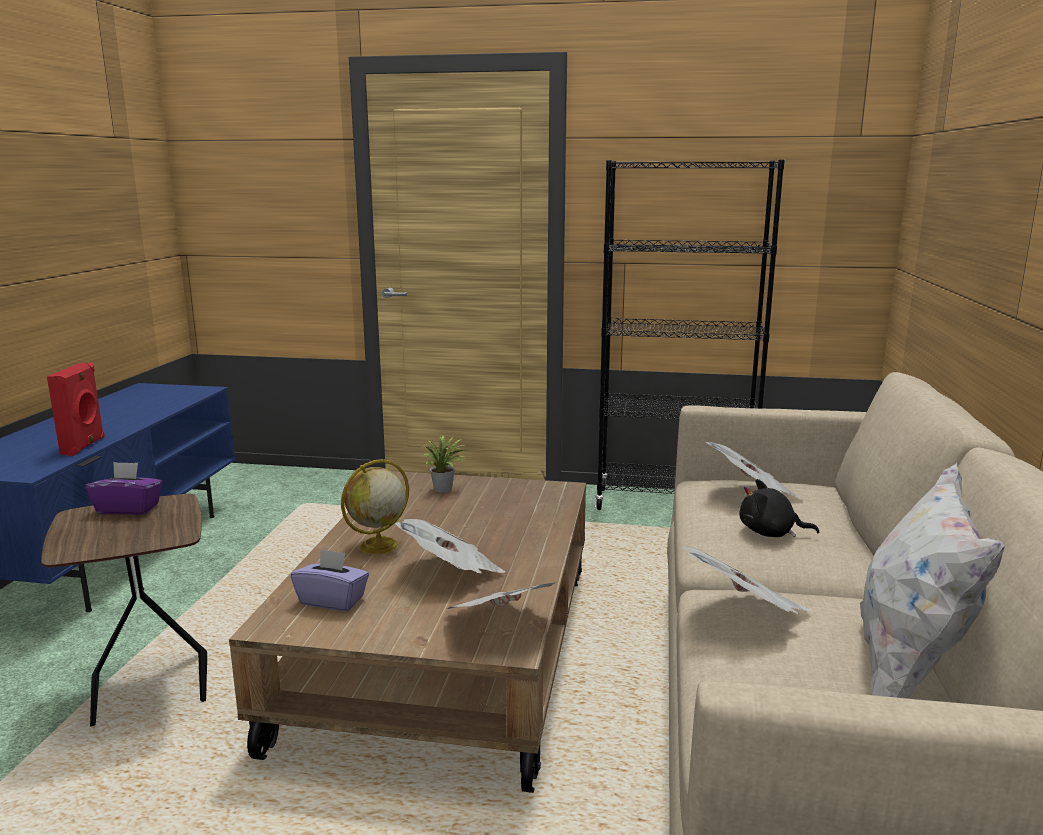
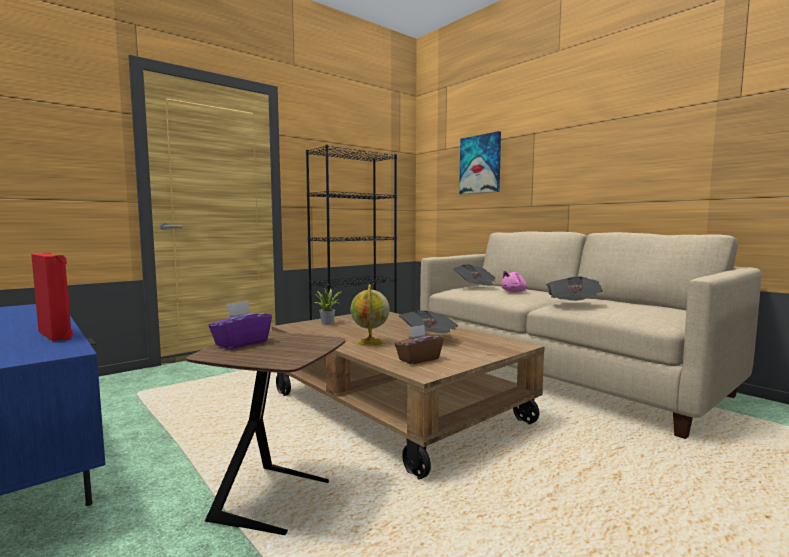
camera: 50 degrees left, 10 degrees down
purple tissue box [291,549,369,611] -> brown tissue box [395,325,444,364]
newspaper [447,583,554,609] -> none
black plush toy [740,479,819,538] -> pink plush toy [501,270,528,293]
white pillow [860,463,1005,699] -> none
none -> picture [459,131,501,194]

